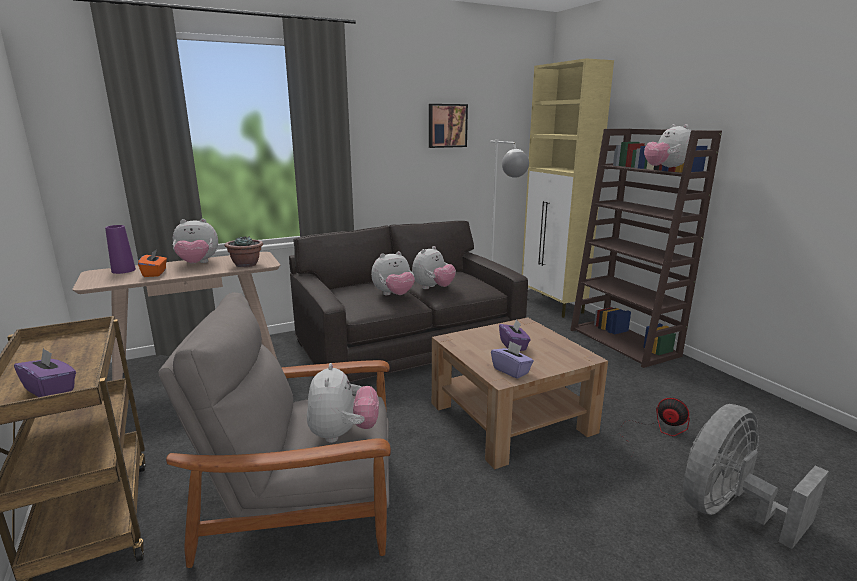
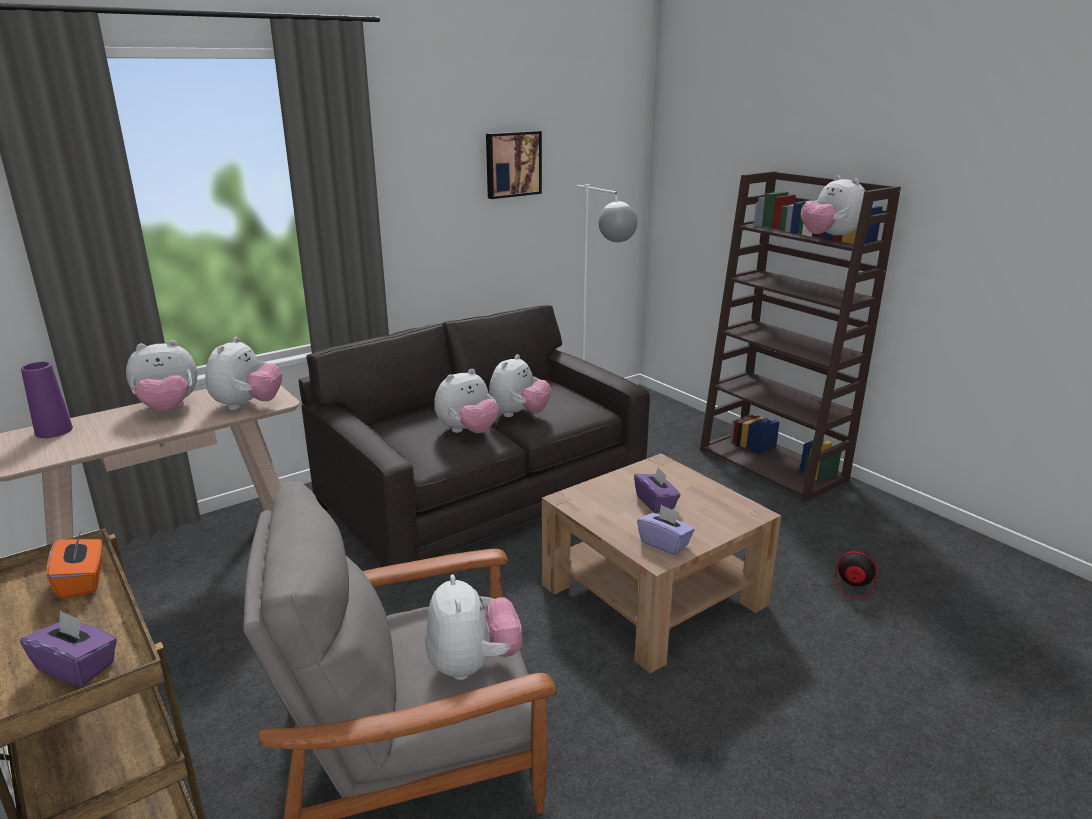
camera: 10 degrees left, 5 degrees up
orange tissue box [138,250,167,277] -> orange tissue box moved to [47,531,102,599]
potted plant [224,235,263,267] -> plush toy [205,337,282,410]
beige cabinet [522,58,614,318] -> none
grey fan [683,404,829,549] -> none

